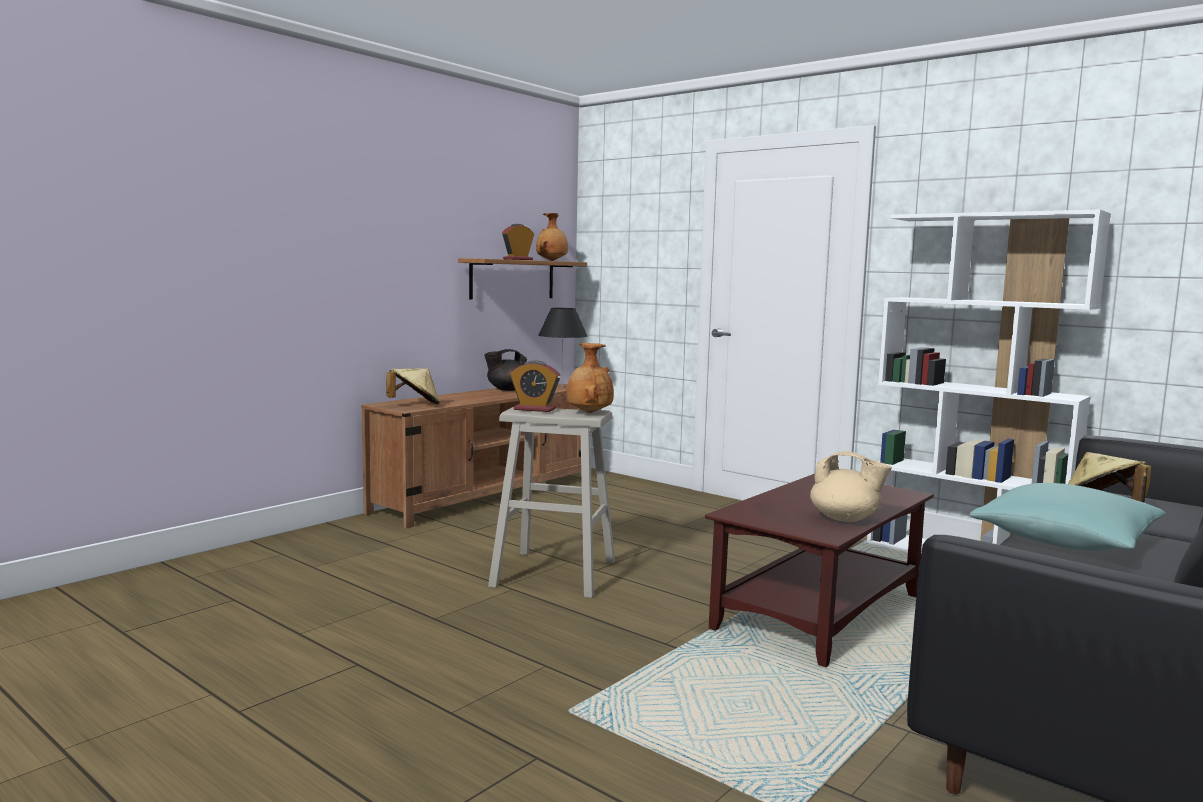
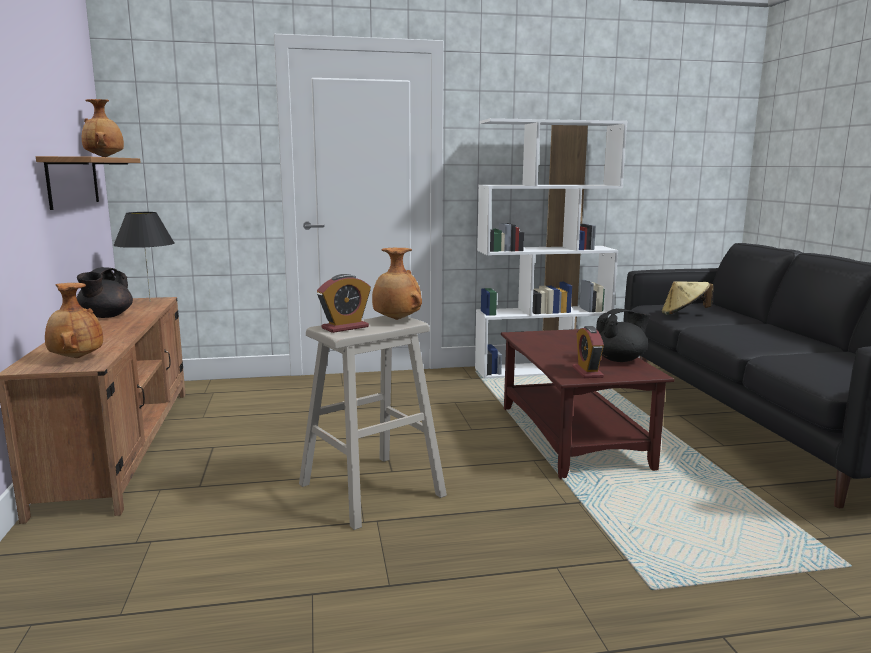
camera: 50 degrees left, 5 degrees up
beige hat [386,368,439,404] -> brown vase [45,283,103,358]
alarm clock [502,224,534,260] -> alarm clock moved to [572,326,604,378]
beige teapot [810,452,892,522] -> black teapot [596,309,650,362]
turquoise pillow [970,483,1166,551] -> none

